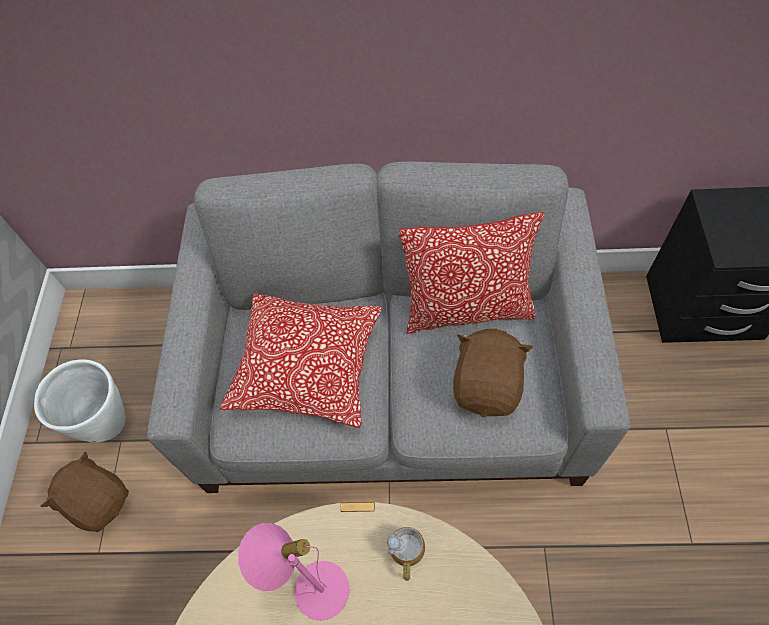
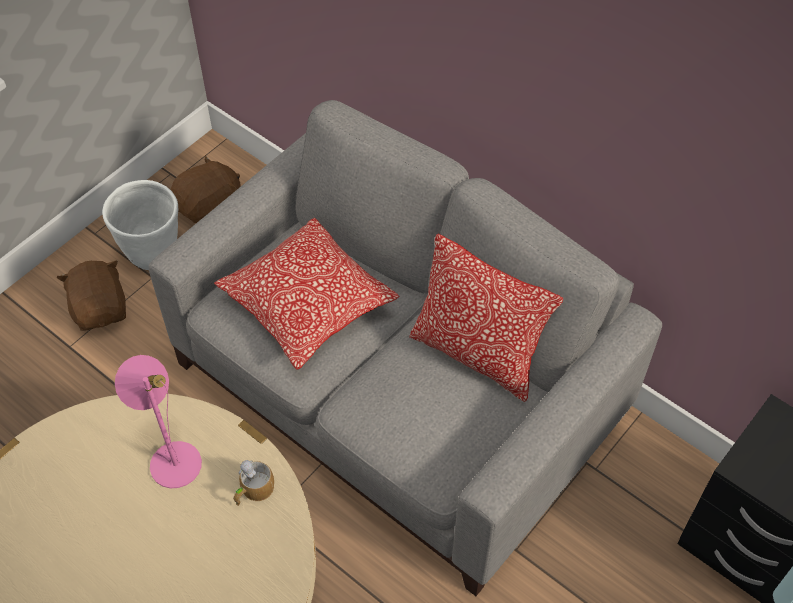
camera: 35 degrees right, 5 degrees down
brown plush toy [453,328,533,417] -> brown plush toy moved to [171,155,240,223]

